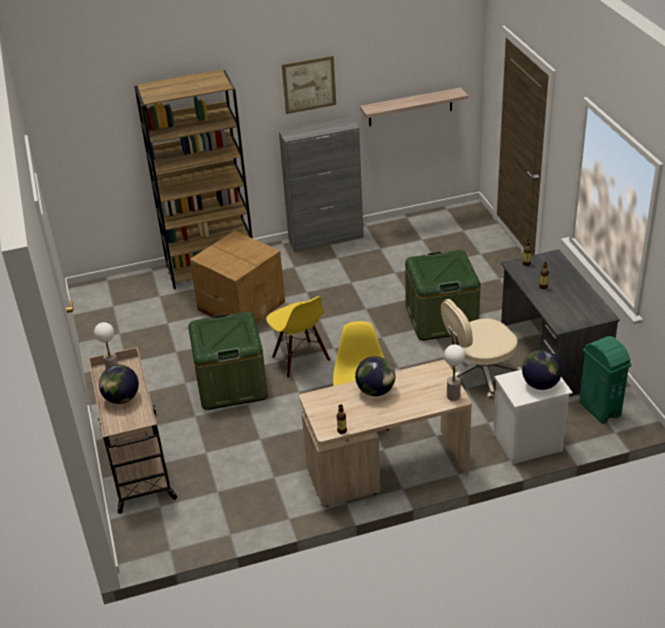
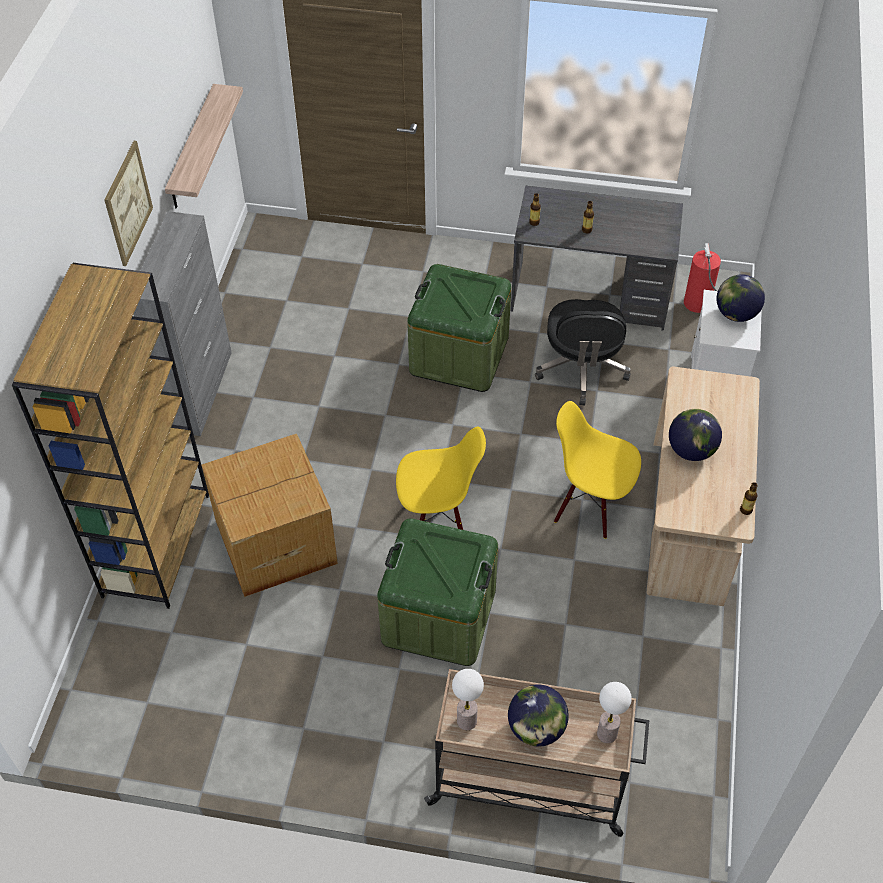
camera: 65 degrees left, 15 degrees up
beige office chair [441,299,522,400] -> black office chair [535,299,631,406]
table lamp [444,344,465,401] -> table lamp moved to [597,682,632,743]
green trash can [579,336,631,424] -> fire extinguisher [684,243,721,313]

